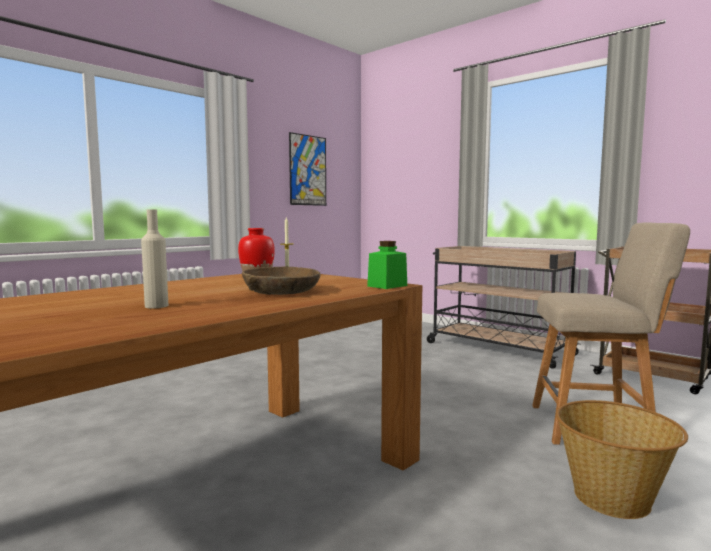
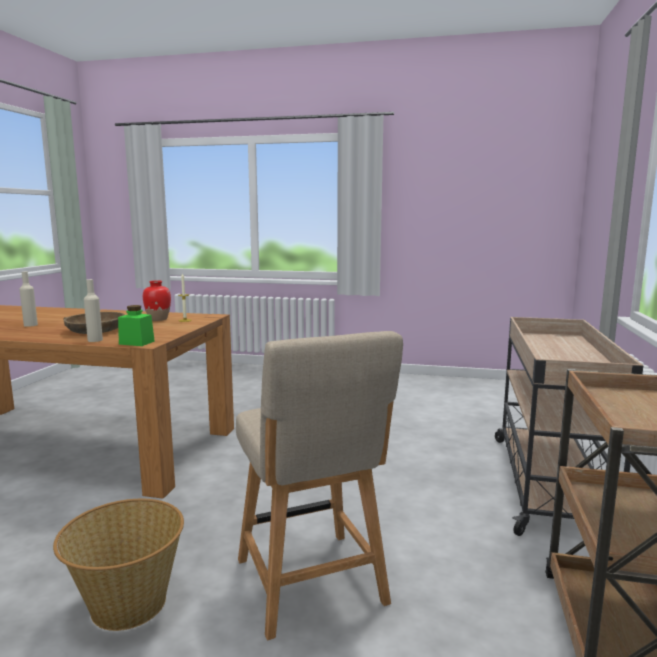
camera: 60 degrees right, 5 degrees up
picture [289,132,326,206] -> none
none -> beige bottle [84,279,103,342]

